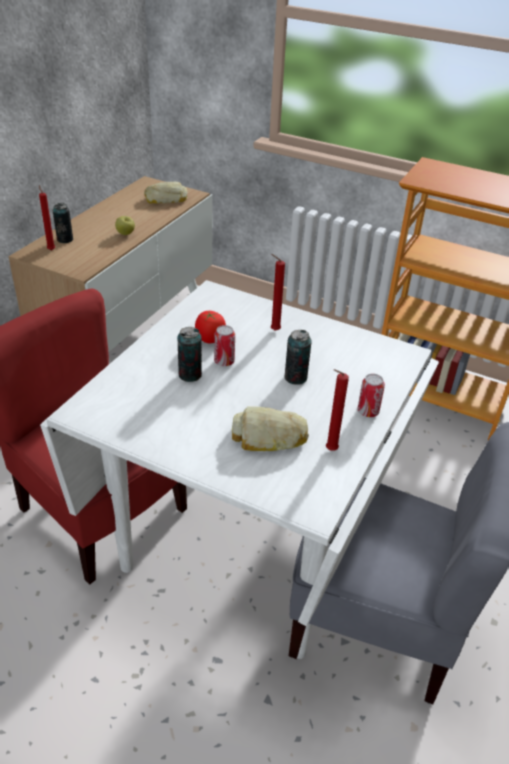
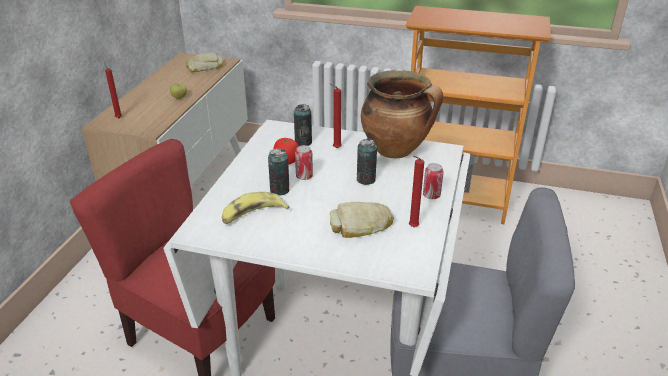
camera: 10 degrees left, 5 degrees down
can [53,203,73,243] -> can moved to [294,104,312,146]
none -> banana [222,192,290,224]
none -> cooking pot [361,70,443,158]

